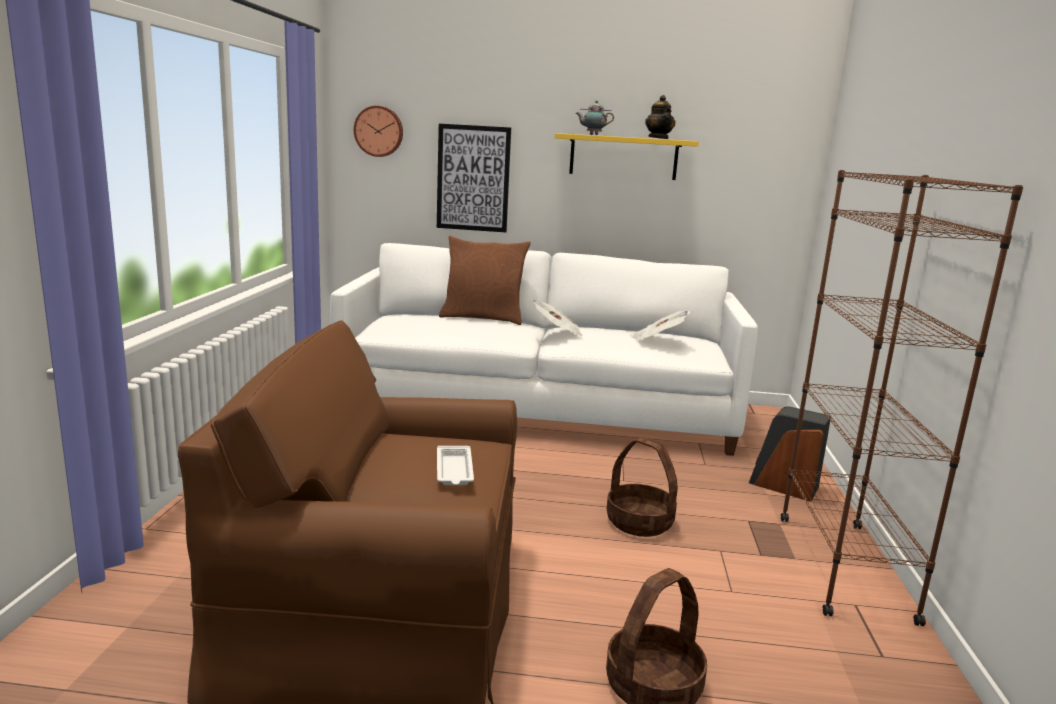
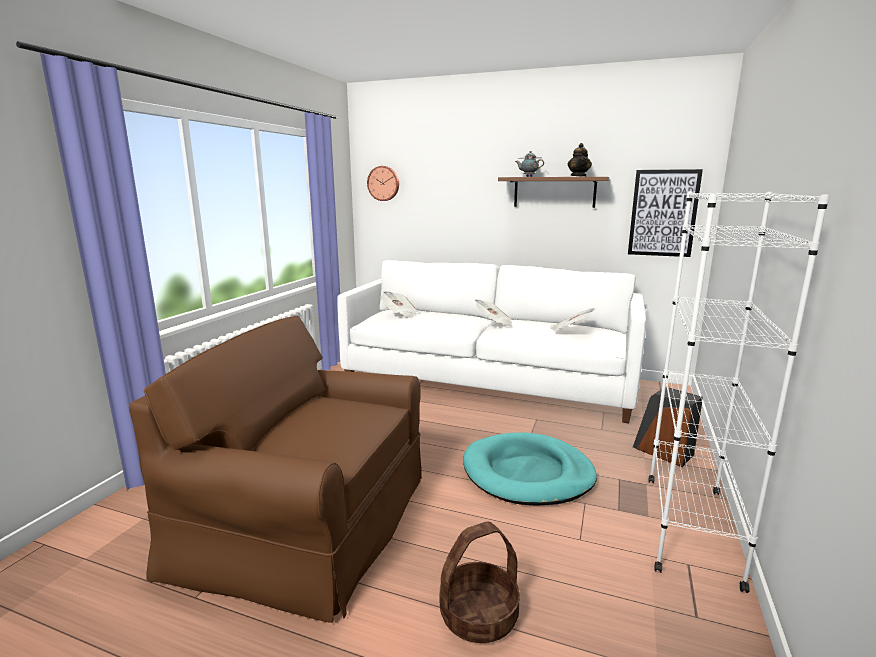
camera: 15 degrees right, 0 degrees up
picture [437,124,511,232] -> picture moved to [628,169,703,257]
white tray [437,446,474,485] -> none
brown pillow [439,235,531,325] -> none
yellow shelf [555,133,699,180] -> brown shelf [498,177,609,208]
basket [607,437,678,537] -> turquoise dog bed [463,432,597,506]
brown bookcase [781,170,1023,626] -> white bookcase [649,191,830,593]
none -> newspaper [381,291,418,318]

